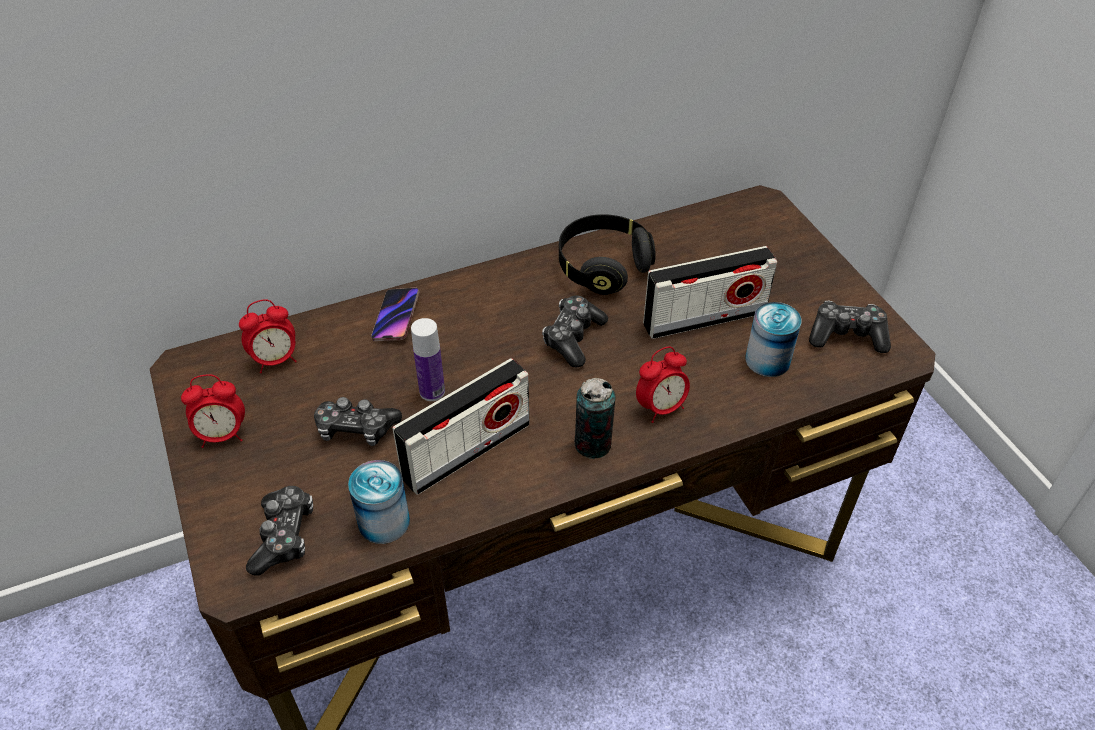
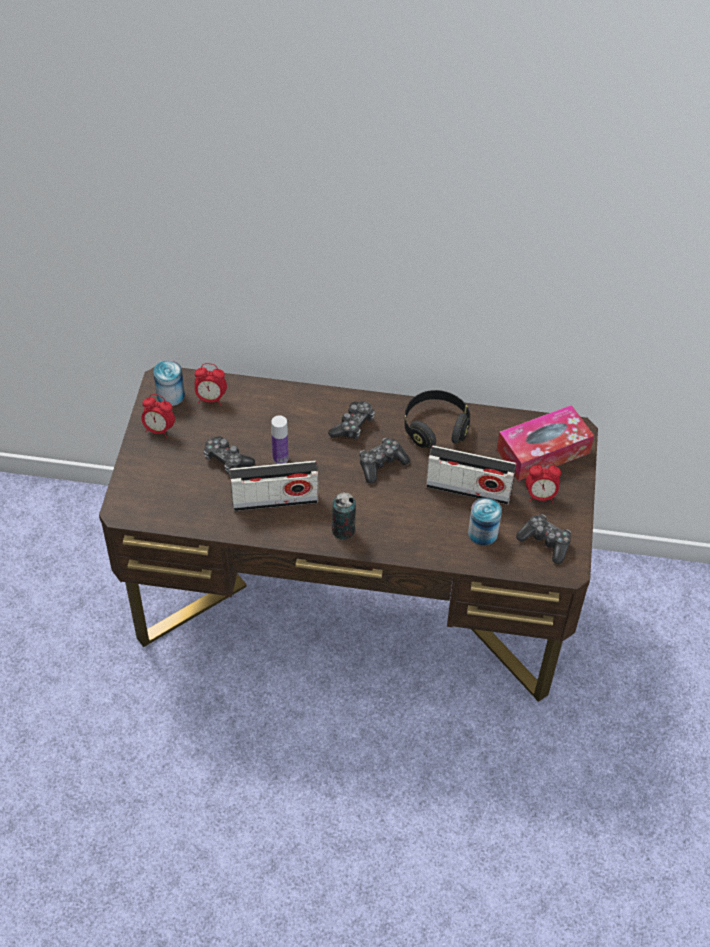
camera: 30 degrees right, 5 degrees up
game controller [246,486,313,576] -> game controller moved to [328,402,375,439]
can [348,460,410,544] -> can moved to [153,360,185,406]
phone [371,288,419,341] -> none
alarm clock [636,347,690,423] -> alarm clock moved to [525,461,561,503]
none -> tissue box [497,405,594,481]

